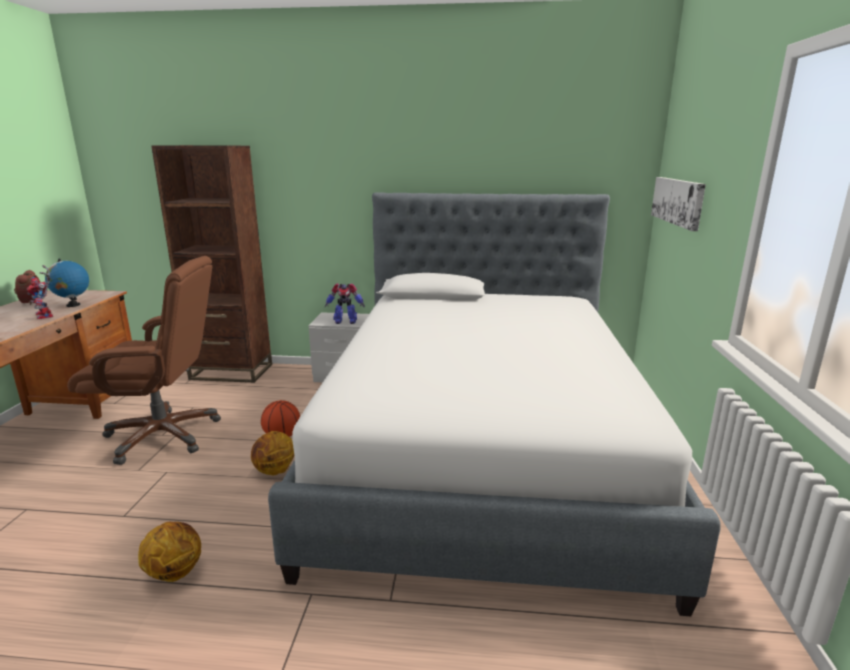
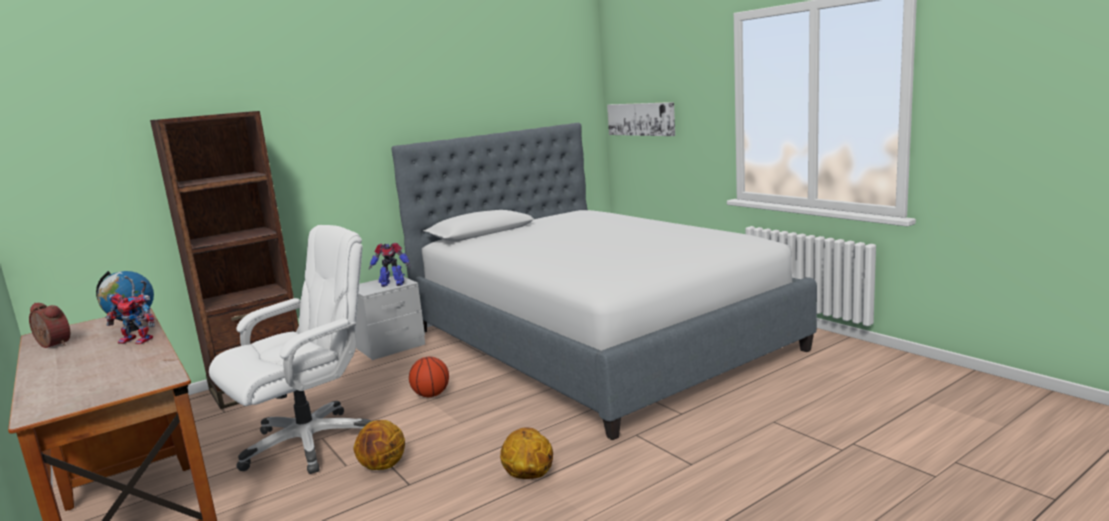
camera: 40 degrees left, 5 degrees down
brown office chair [67,256,221,465] -> white office chair [209,225,371,474]
basketball [251,431,294,476] -> basketball moved to [354,420,405,470]
toy robot [325,283,365,324] -> toy robot turned 45 degrees clockwise [369,243,411,287]

